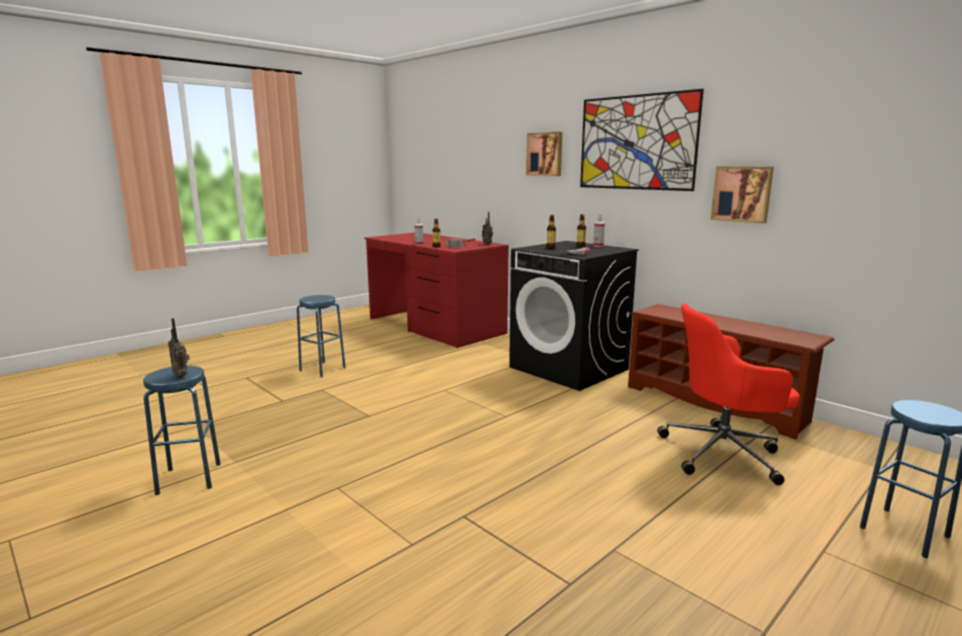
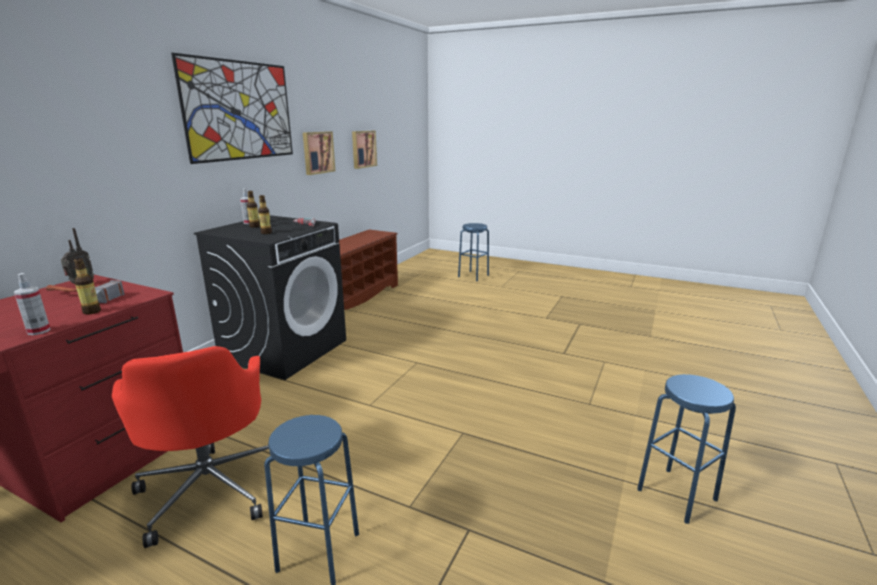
camera: 110 degrees left, 5 degrees up
radio [168,318,190,378] -> none
picture [526,132,562,176] -> picture moved to [352,131,377,169]
red office chair [657,303,800,485] -> red office chair moved to [112,346,269,548]

